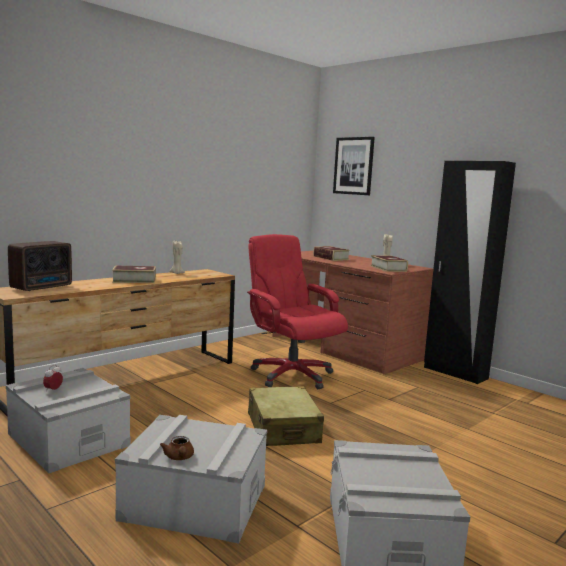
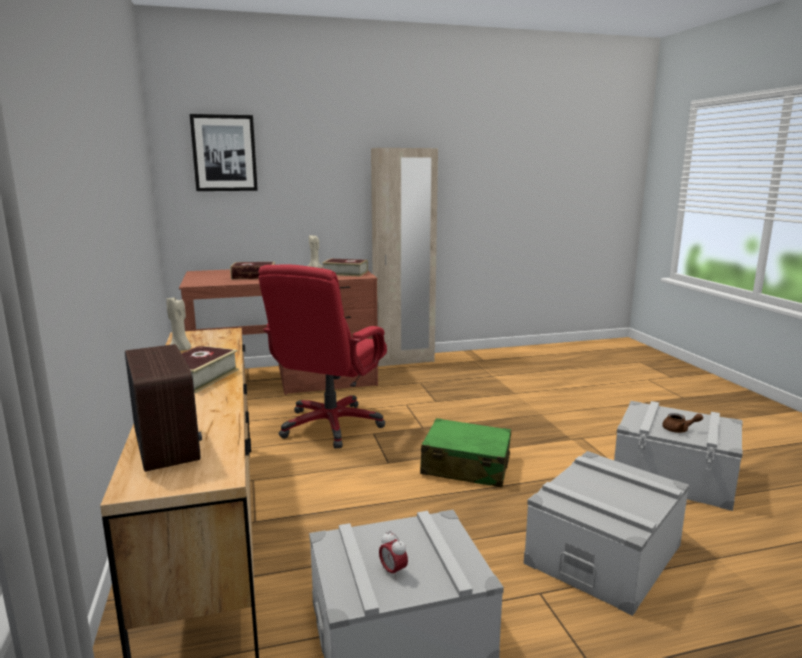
camera: 60 degrees left, 5 degrees up
brown teapot [160,436,194,460] -> brown teapot moved to [662,413,703,433]
red office chair [247,234,348,389] -> red office chair turned 60 degrees counterclockwise [258,265,387,449]
beige suitcase [248,386,324,446] -> green suitcase [420,418,511,488]
black wardrobe [424,161,516,384] -> beige wardrobe [371,148,438,367]

